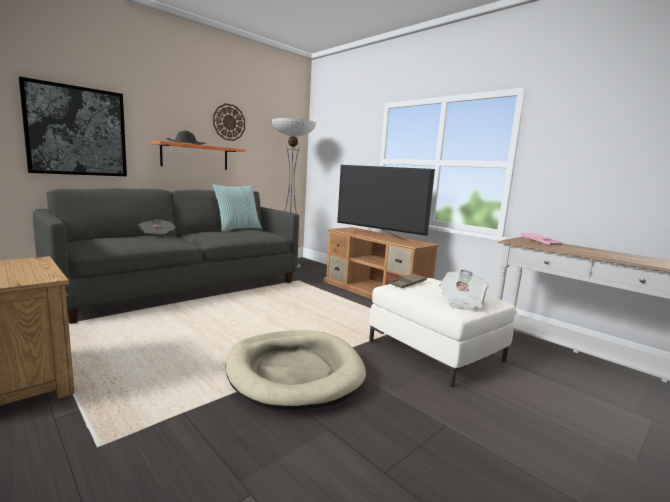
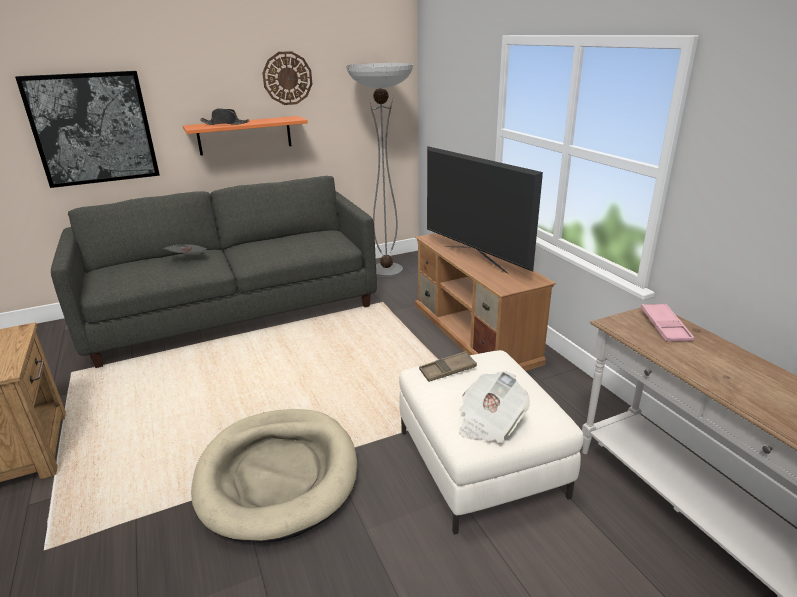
camera: 20 degrees right, 15 degrees up
pillow [213,184,262,232] -> none

